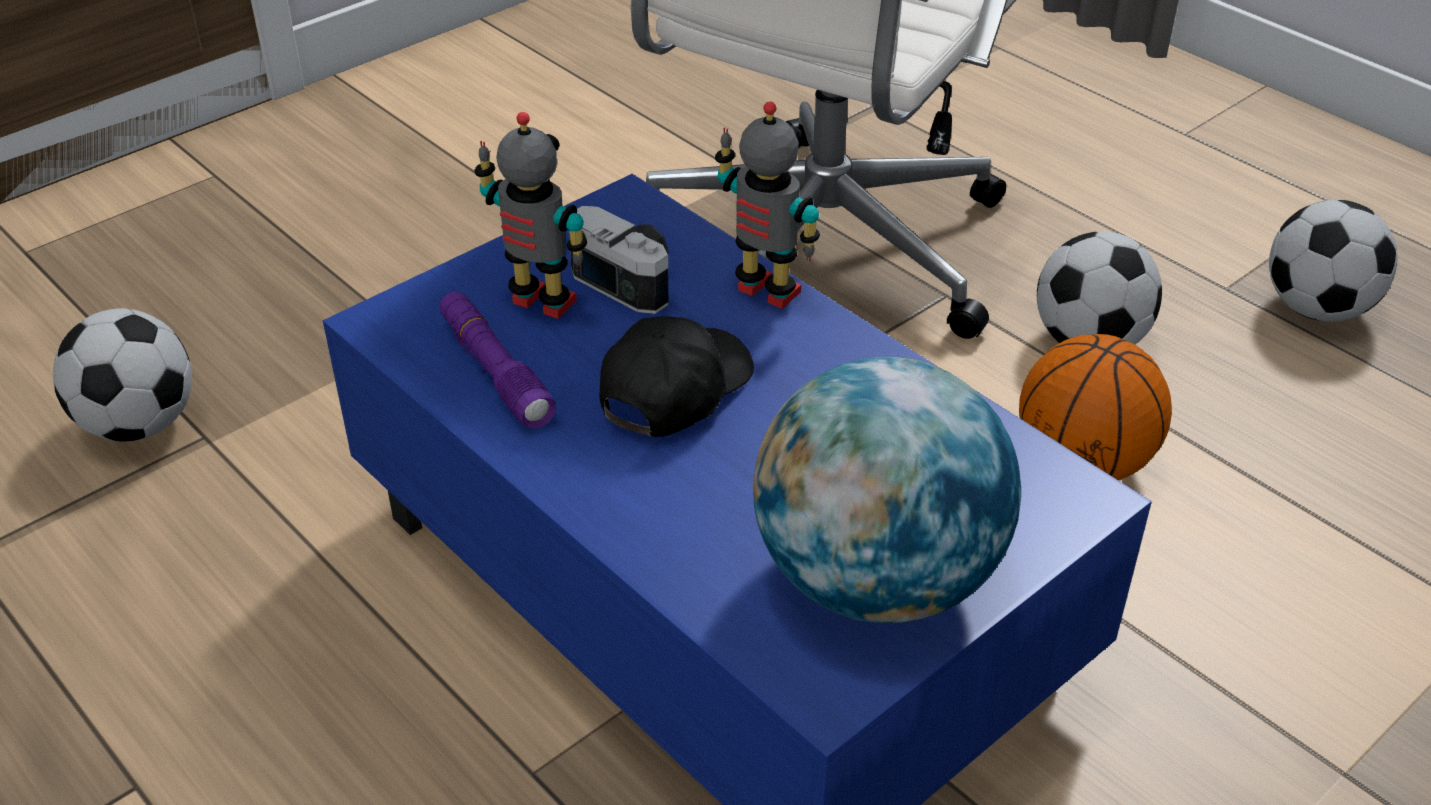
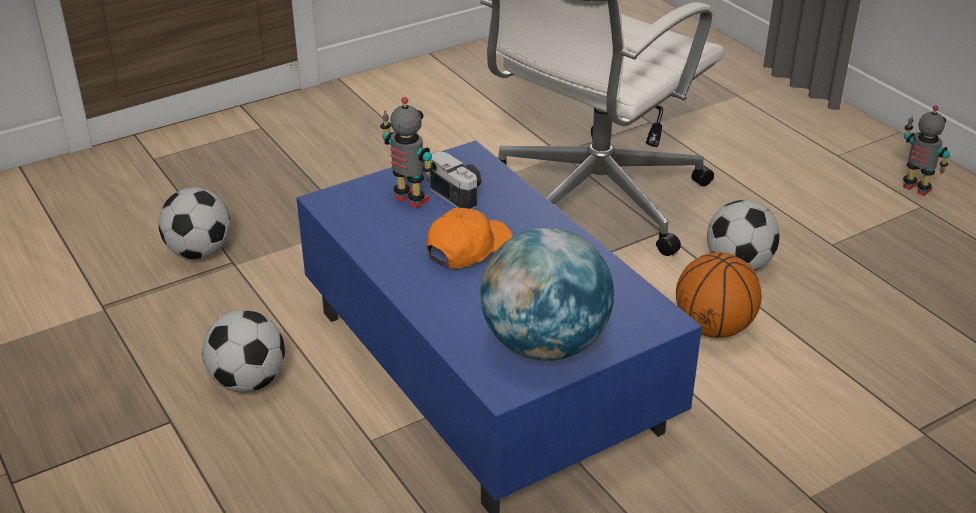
camera: 10 degrees right, 5 degrees down
purple flashlight [440,291,556,429] -> none
black cap [600,317,754,437] -> orange cap [426,208,512,269]
toy robot [715,101,820,309] -> toy robot moved to [903,105,950,196]
football [1269,200,1398,322] -> football moved to [202,310,285,392]

